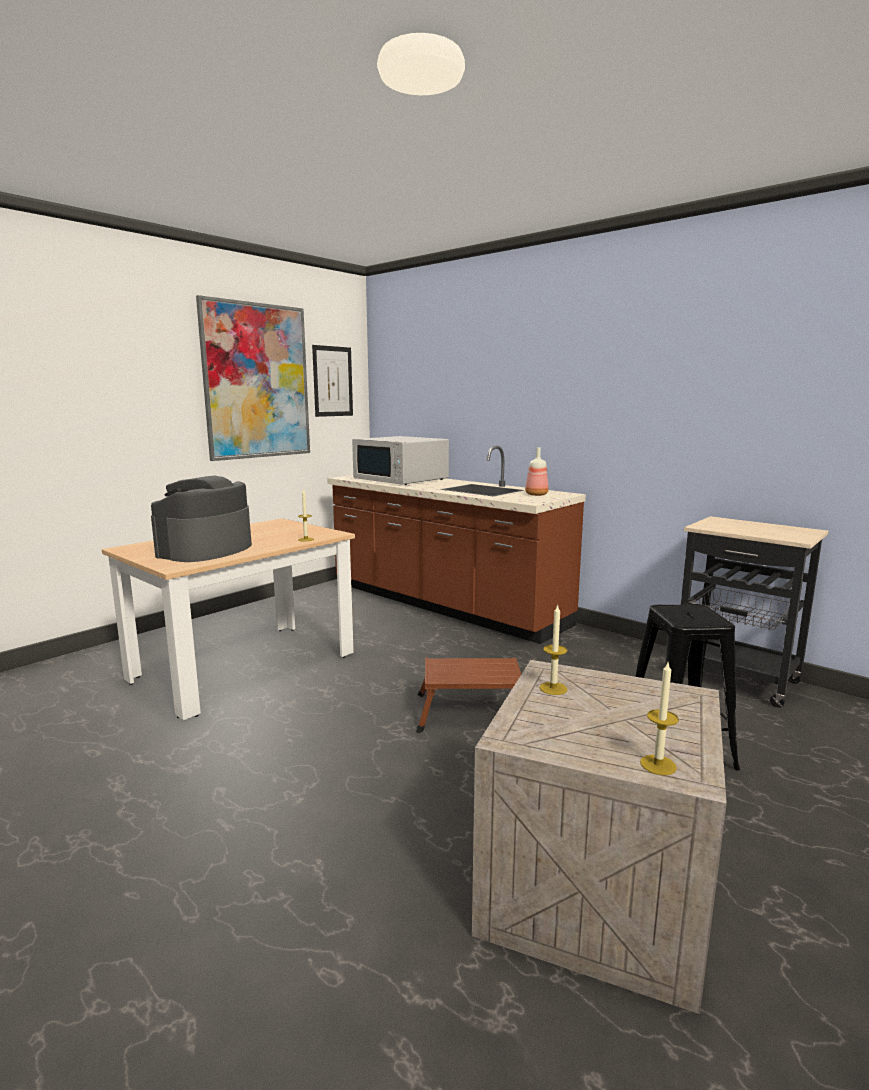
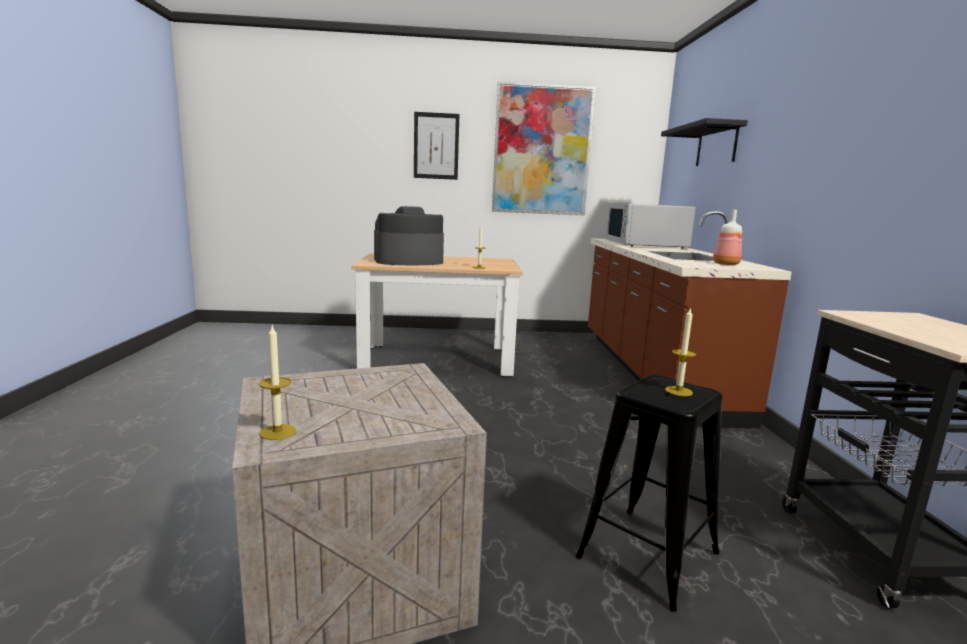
camera: 45 degrees right, 0 degrees up
picture [312,345,353,417] -> picture moved to [414,112,459,180]
brown step ladder [416,657,521,733] -> none
candle [540,604,567,695] -> candle moved to [665,307,696,396]
none -> black shelf [661,118,748,166]

